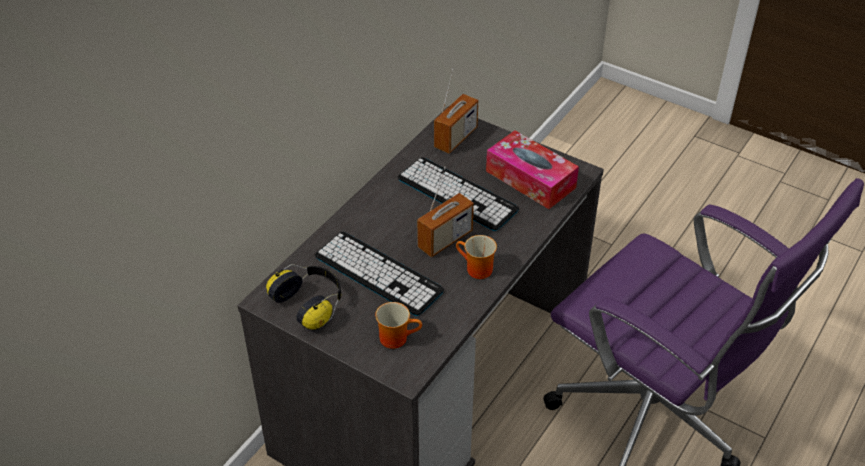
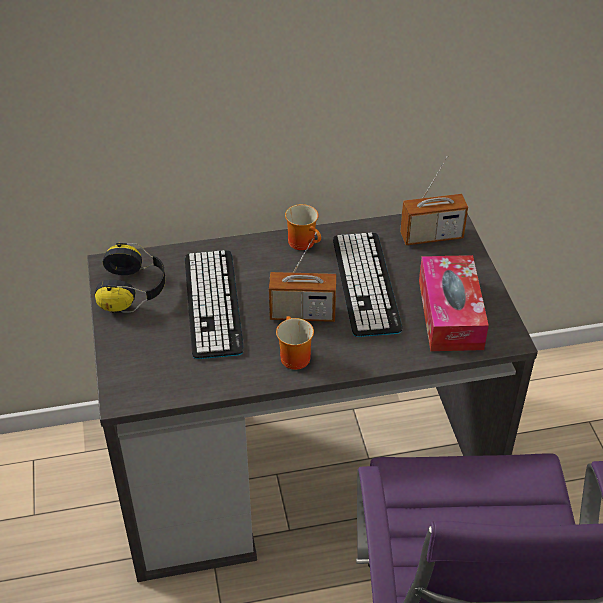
camera: 45 degrees right, 0 degrees up
mug [375,302,422,349] -> mug moved to [285,204,321,250]

